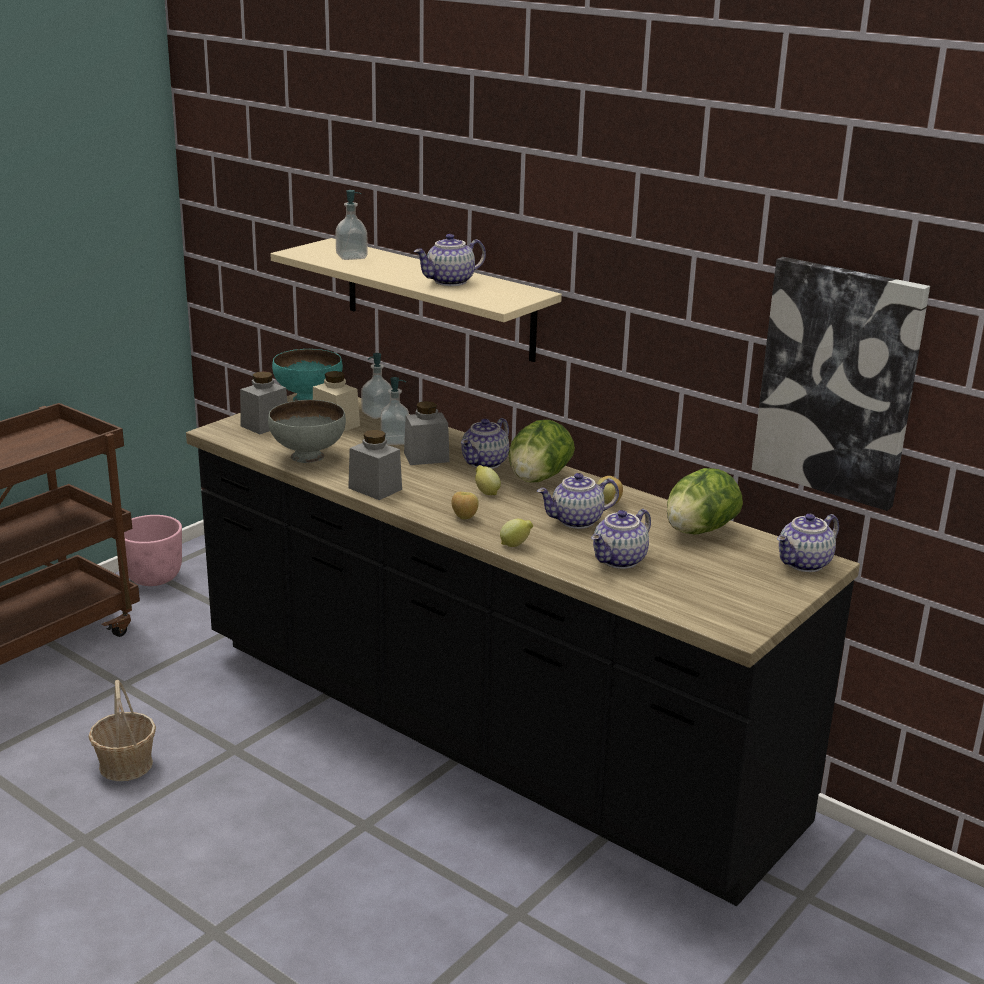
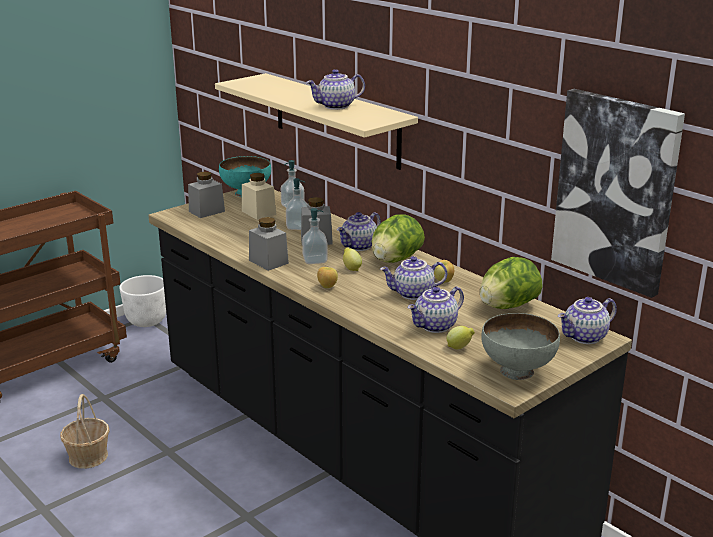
camera: 10 degrees right, 0 degrees up
pink planter [124,515,182,586] -> white planter [119,275,166,327]
grey bowl [268,400,346,463] -> grey bowl moved to [481,313,560,380]
soap dispenser [335,190,368,260] -> soap dispenser moved to [302,208,328,264]
lemon [500,519,533,547] -> lemon moved to [447,326,475,349]

